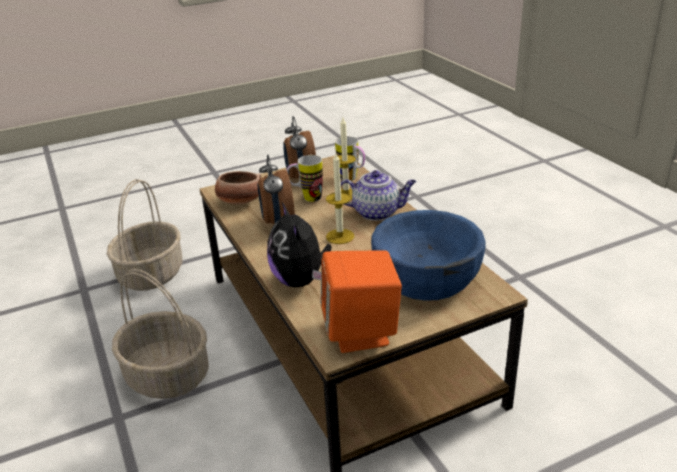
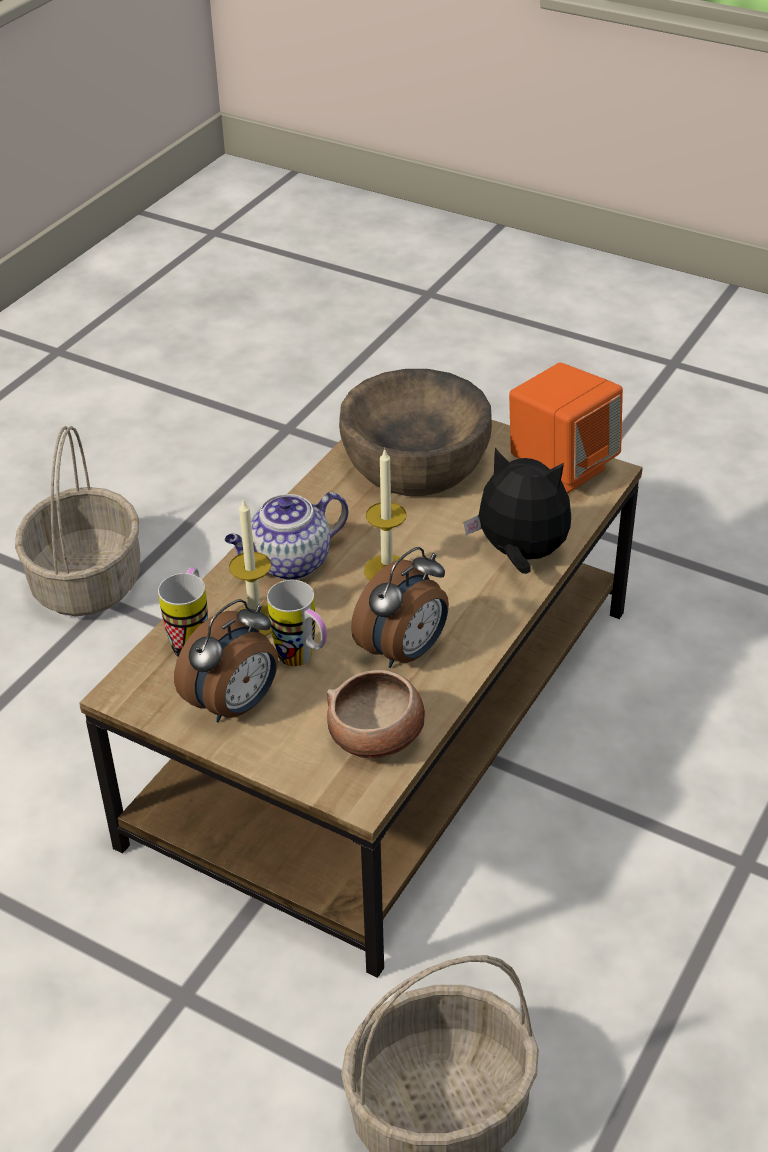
camera: 125 degrees left, 10 degrees up
basket [112,269,209,399] -> basket moved to [15,426,140,616]
plush toy [267,203,332,287] -> plush toy turned 105 degrees counterclockwise [464,448,571,574]
teapot [341,170,416,221] -> teapot turned 90 degrees counterclockwise [225,492,349,580]
blue bowl [371,210,485,301] -> brown bowl [339,369,492,496]

